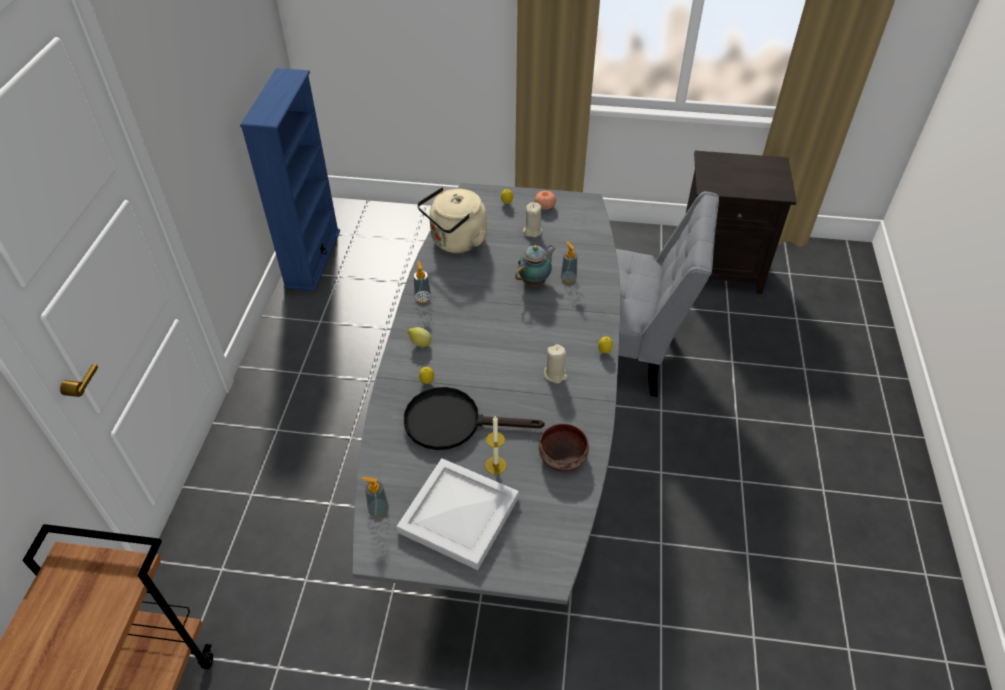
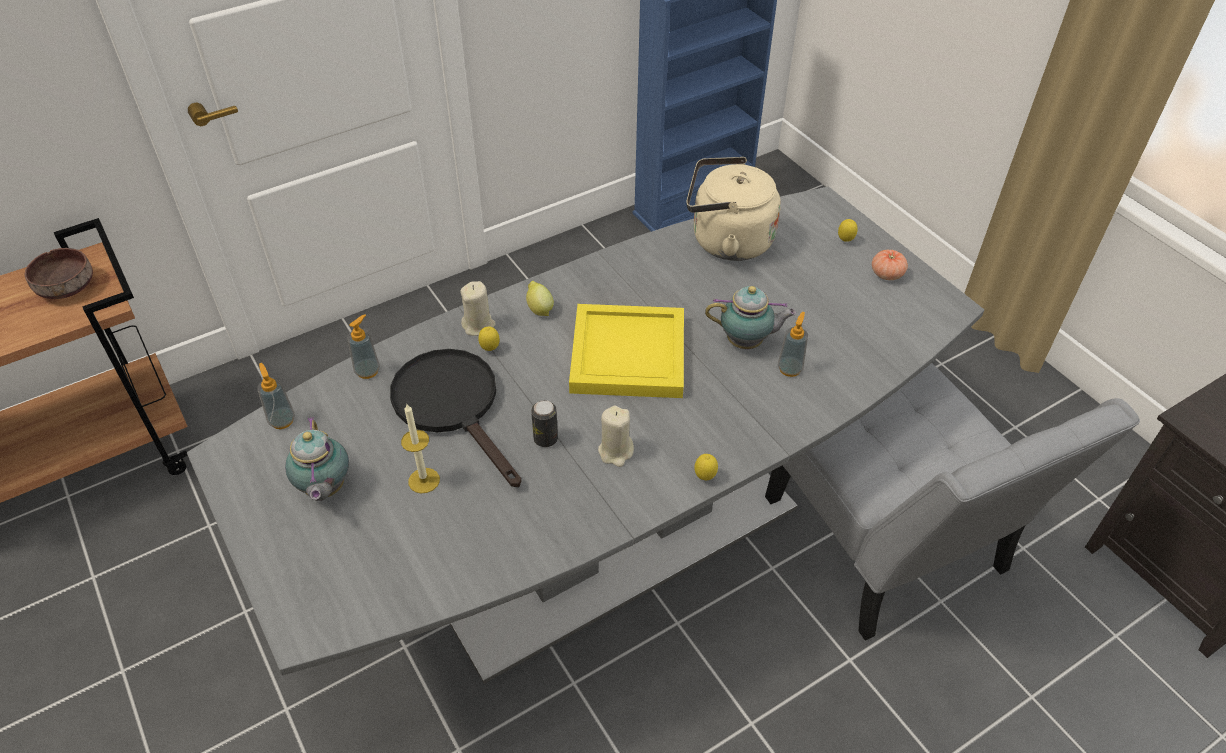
camera: 50 degrees right, 0 degrees up
white tray [397,458,519,570] -> teapot [285,417,349,501]
soap dispenser [414,261,431,303] -> soap dispenser moved to [347,314,380,379]
beige candle [523,202,542,237] -> beige candle moved to [460,281,496,336]
brown bowl [539,423,589,471] -> brown bowl moved to [25,248,93,299]
none -> can [531,400,558,447]
none -> yellow tray [569,304,684,398]

